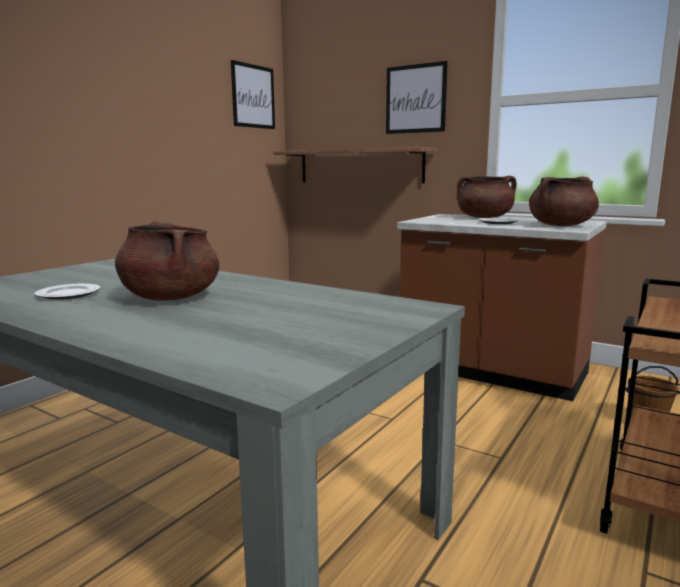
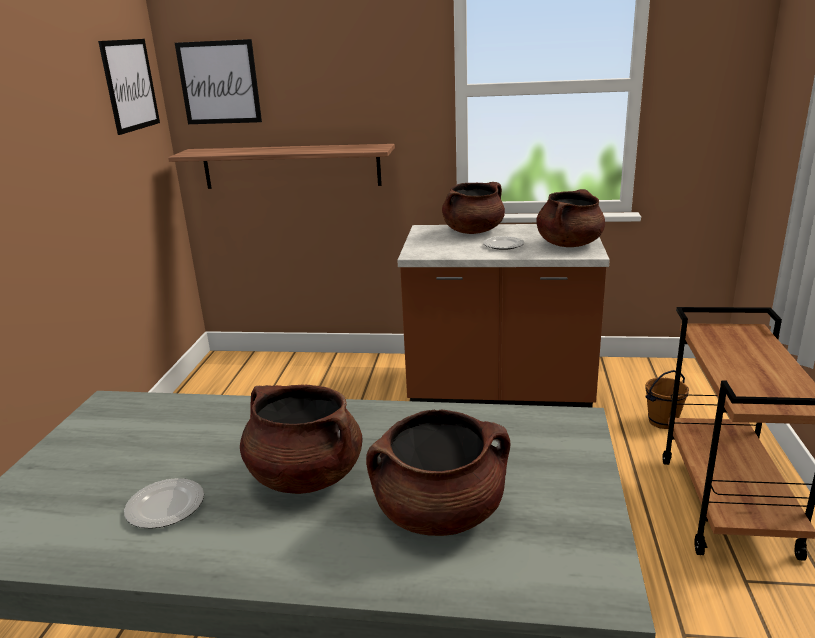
camera: 25 degrees left, 10 degrees up
picture [386,61,448,134] -> picture moved to [175,39,262,124]
none -> brown cooking pot [366,409,510,536]

